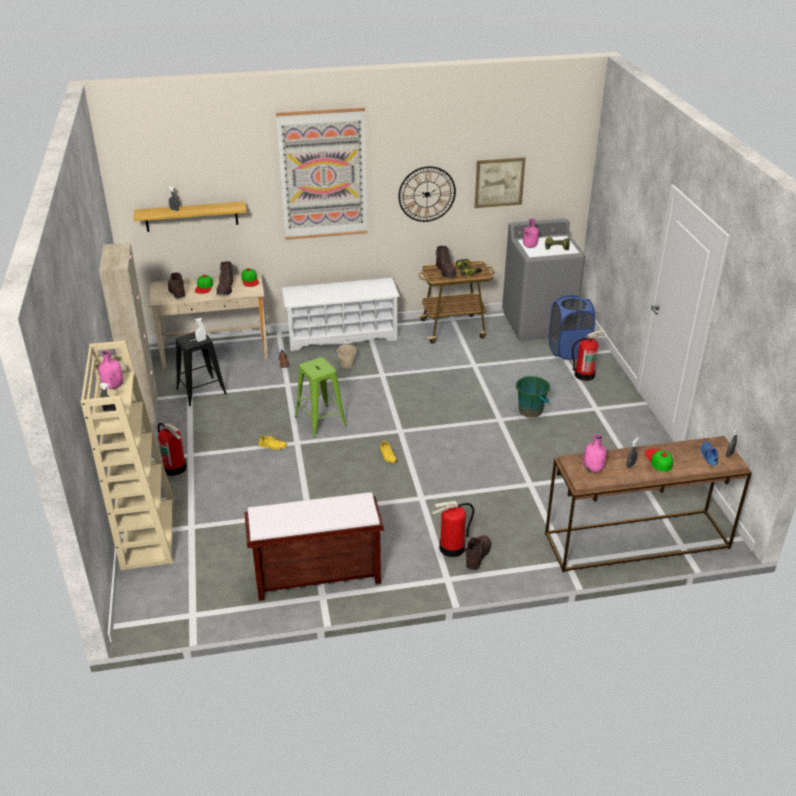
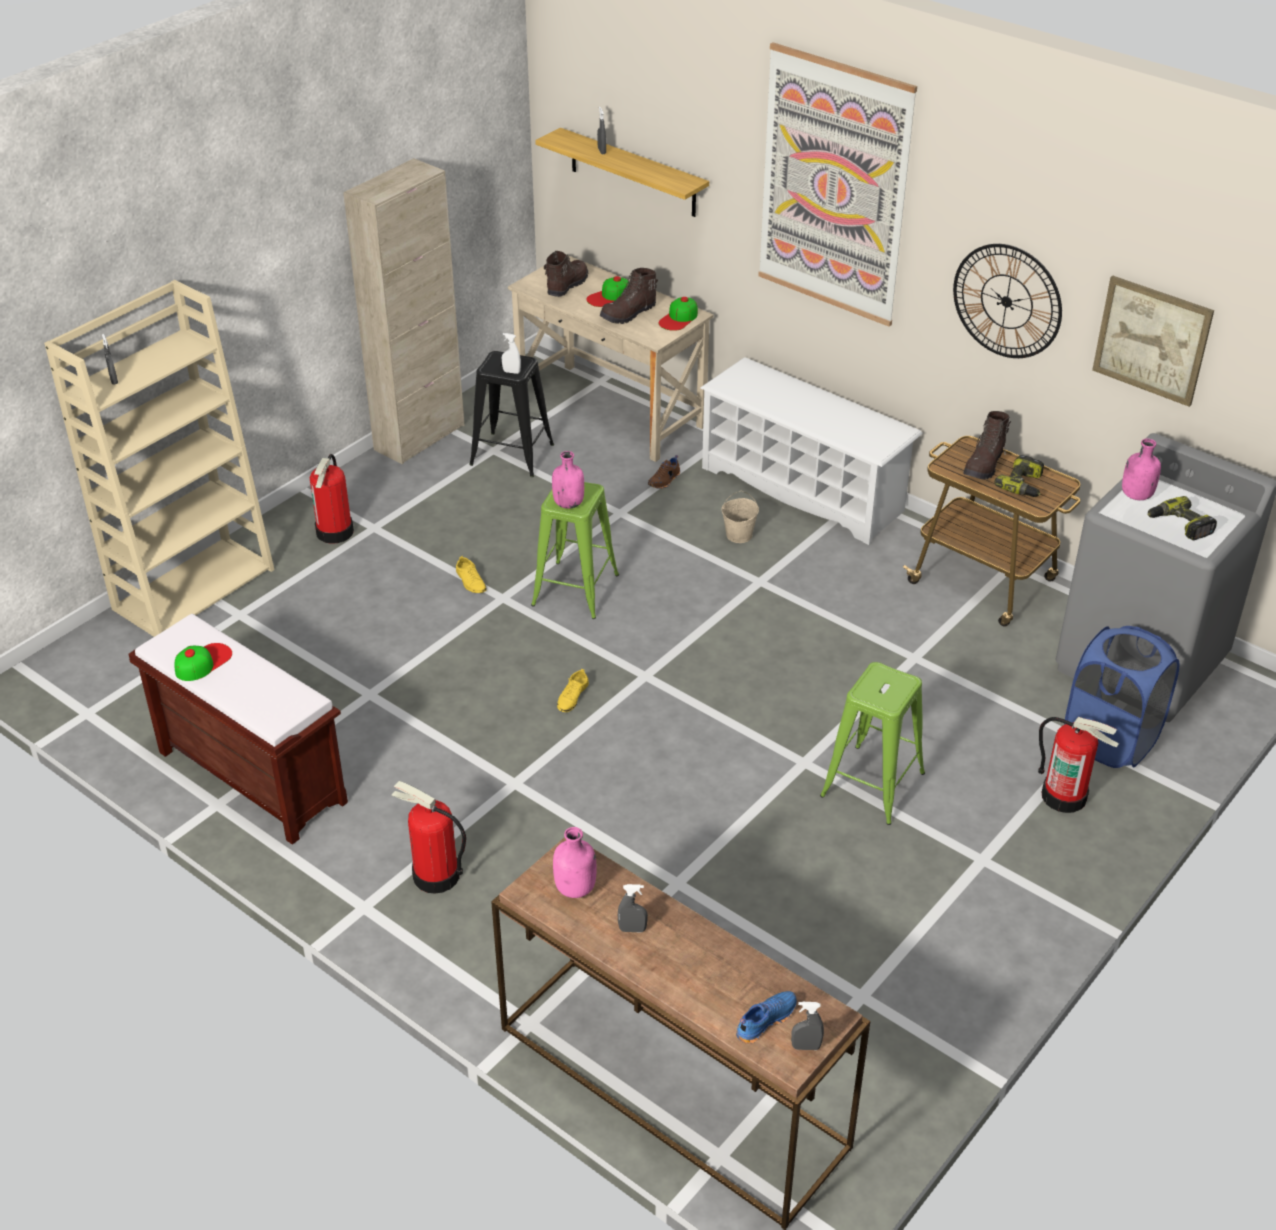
camera: 50 degrees right, 5 degrees up
pink bottle [98,350,123,389] -> pink bottle moved to [552,451,584,509]
brown boot [465,535,491,570] -> none
green bucket [516,376,550,418] -> green stool [820,662,925,825]
cap [645,448,673,472] -> cap moved to [175,643,232,681]

